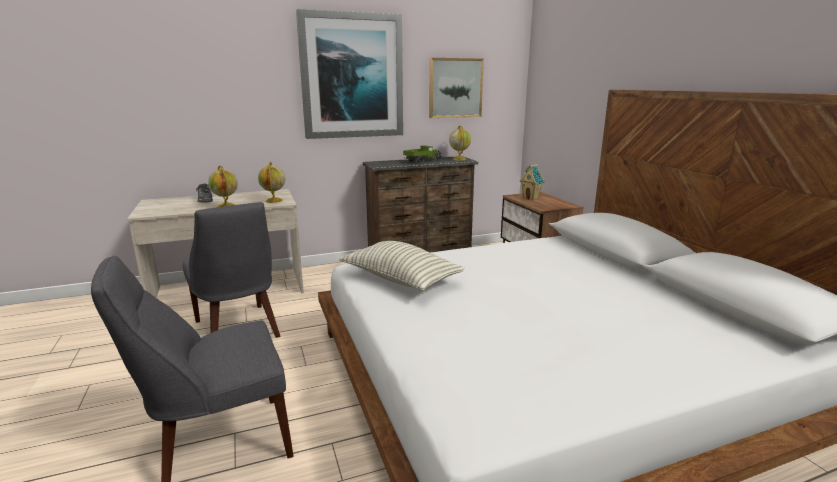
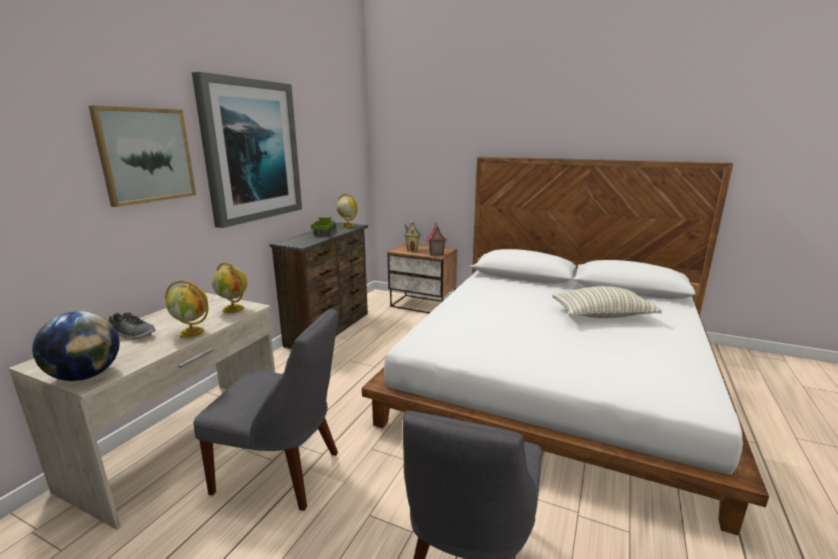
camera: 45 degrees left, 0 degrees up
pillow [339,241,464,291] -> pillow moved to [552,286,662,318]
picture [429,58,484,118] -> picture moved to [89,106,196,207]
none -> globe [32,311,120,381]
none -> toy house [426,222,447,256]

